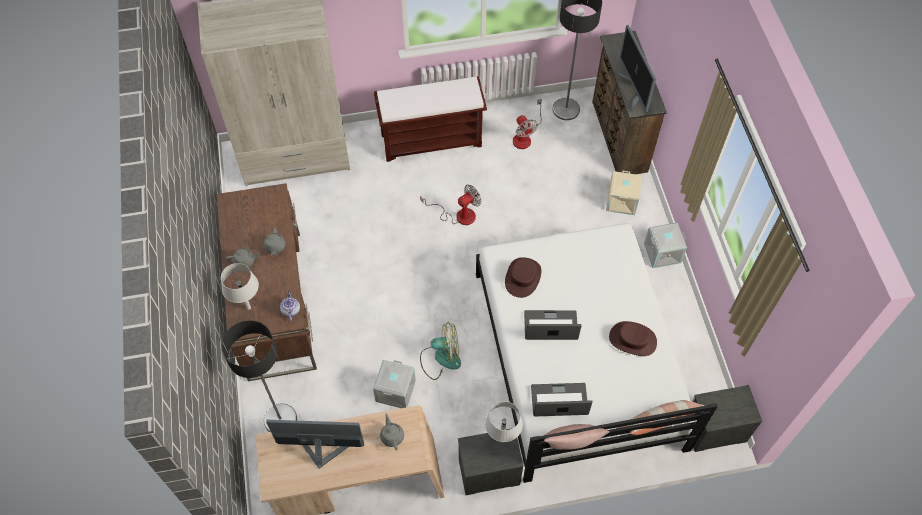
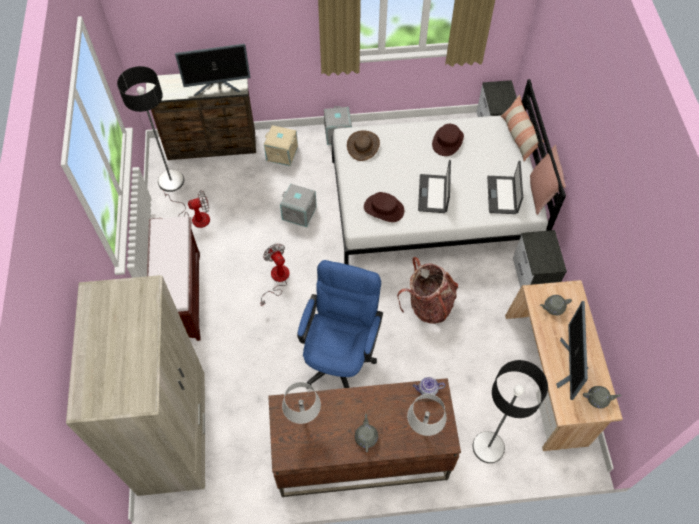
camera: 85 degrees left, 0 degrees up
grey teapot [264,228,286,256] -> grey teapot moved to [583,386,622,408]
grey storage box [373,360,416,408] -> grey storage box moved to [280,184,317,227]
fan [420,322,461,380] -> backpack [397,257,458,324]
grey table lamp [485,401,523,442] -> grey table lamp moved to [282,382,321,424]
none -> blue office chair [297,260,383,389]
none -> brown hat [347,130,380,161]

